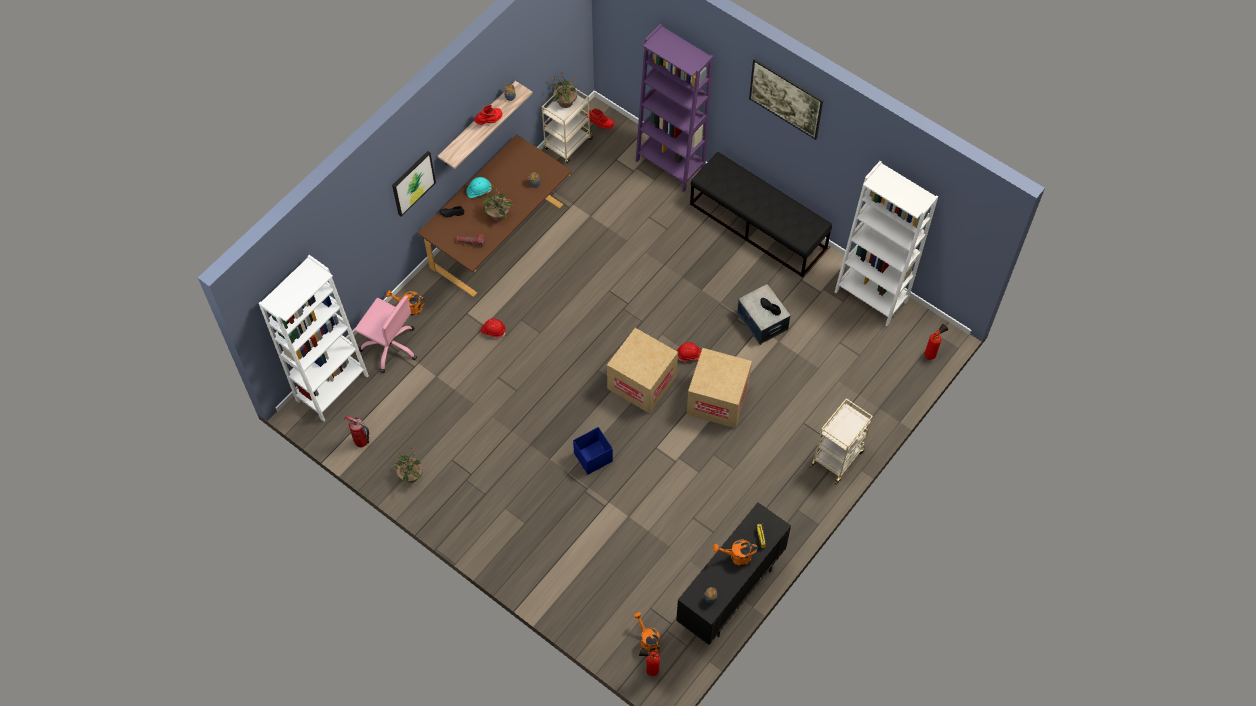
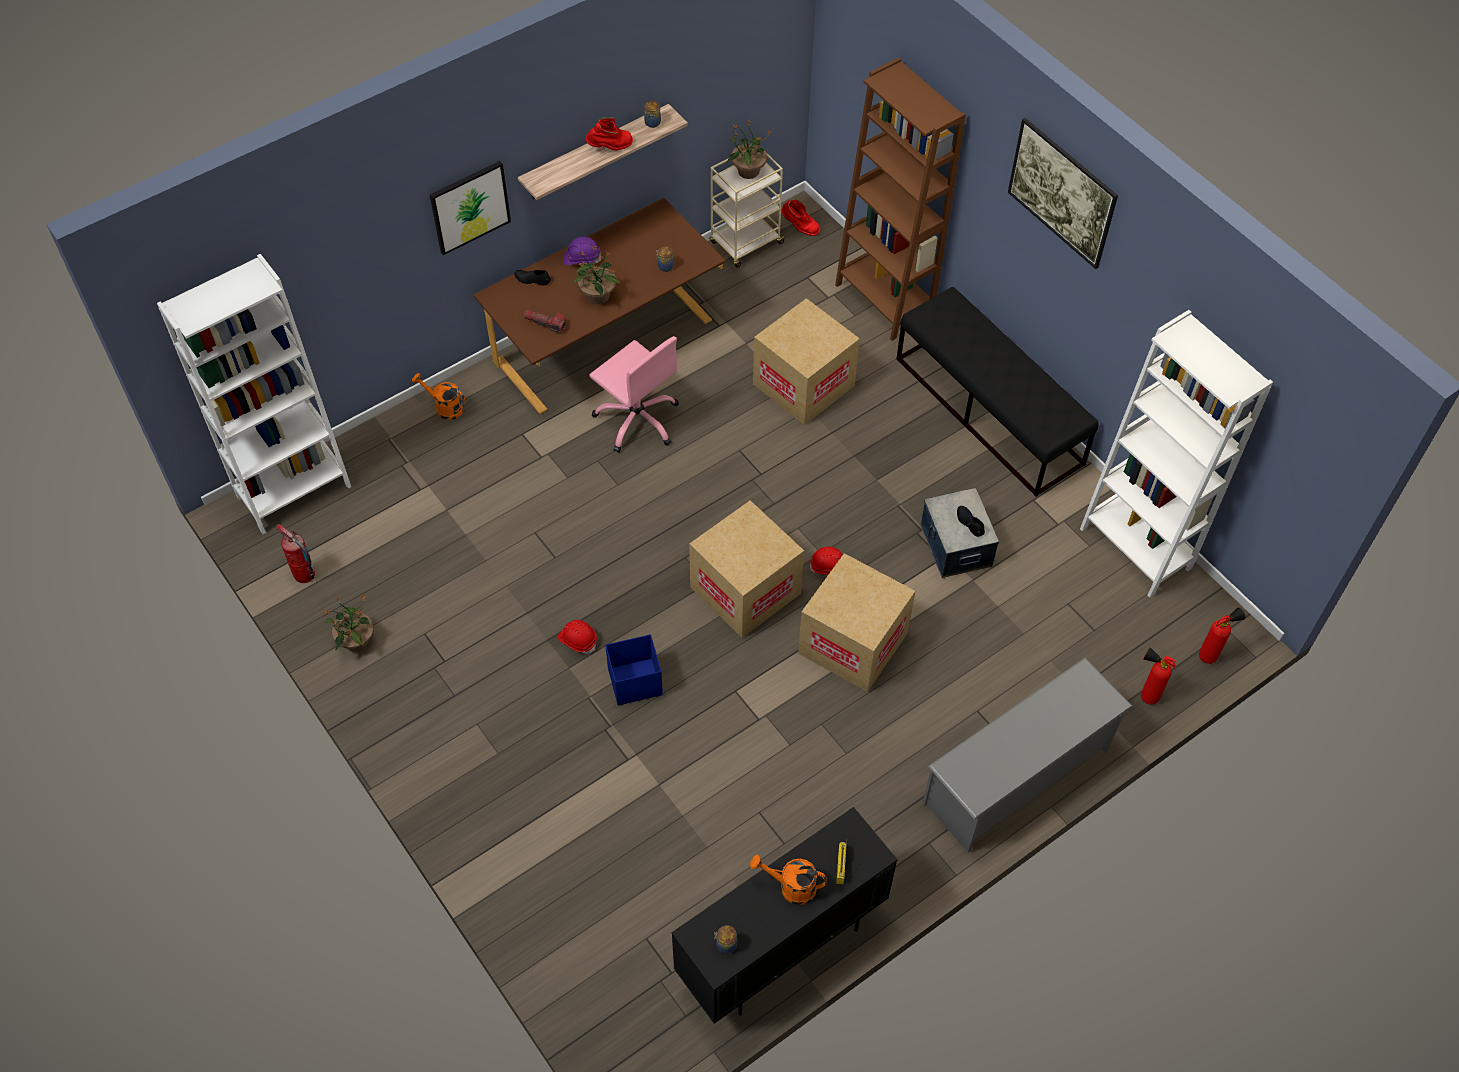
camera: 15 degrees right, 5 degrees down
pink office chair [354,296,417,373] -> pink office chair moved to [589,336,679,453]
turquoise hard hat [466,177,492,198] -> purple hard hat [563,236,601,265]
red hard hat [481,318,506,338] -> red hard hat moved to [558,620,597,654]
orange watering can [634,612,660,653] -> none
purple bookcase [636,24,713,192] -> brown bookcase [835,57,966,341]
fire extinguisher [639,647,660,676] -> fire extinguisher moved to [1141,647,1176,705]
beige cart [809,398,873,485] -> grey shoe rack [922,658,1132,852]
none -> cardboard box [753,298,860,425]

